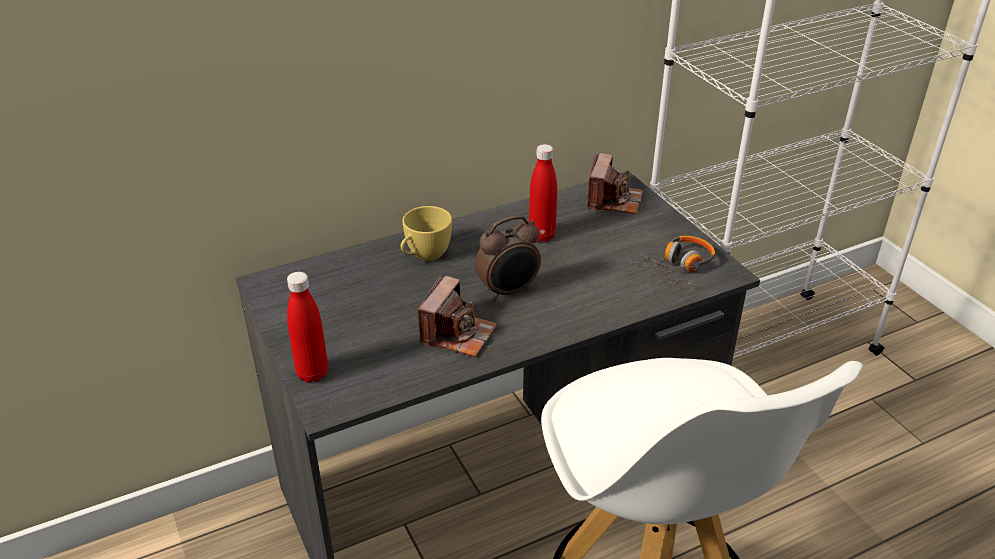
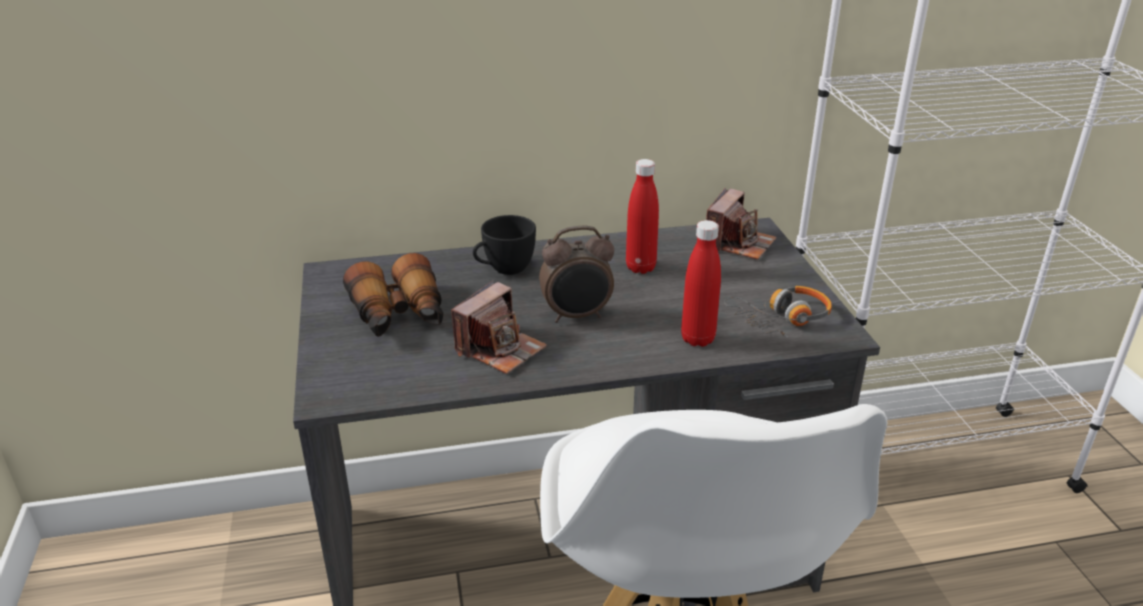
camera: 15 degrees right, 5 degrees down
red bottle [287,272,328,383] -> red bottle moved to [681,220,721,347]
yellow cup [401,206,452,261] -> black cup [473,215,536,275]
none -> binoculars [343,253,444,337]

